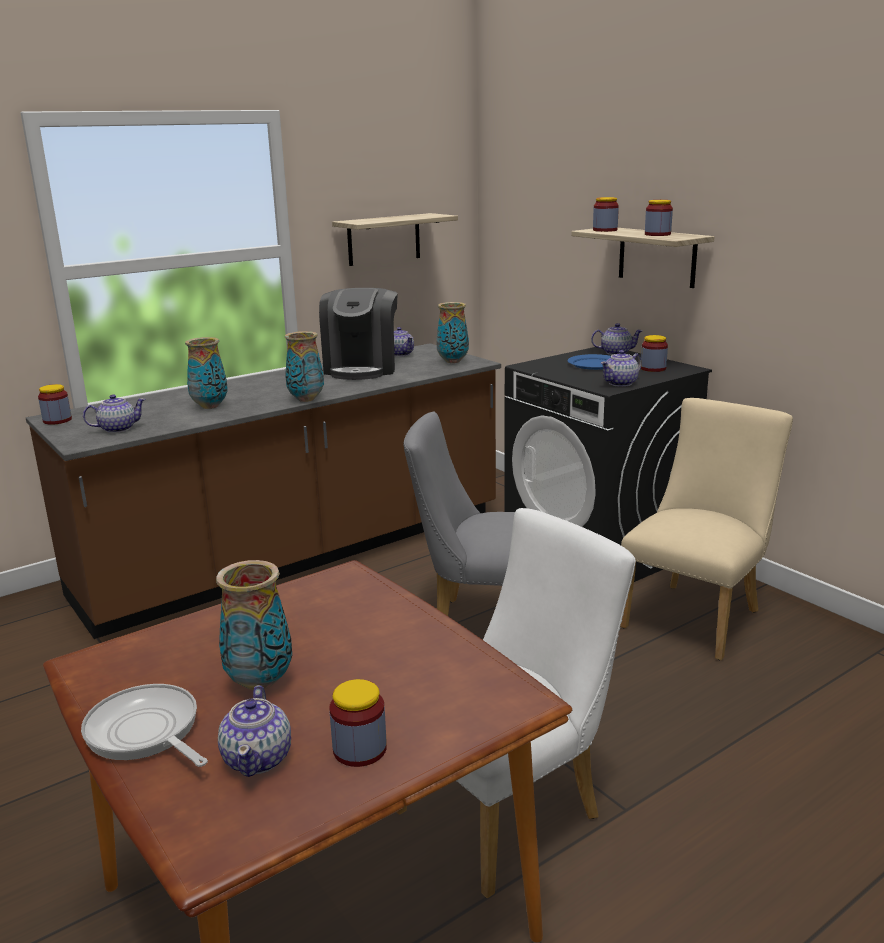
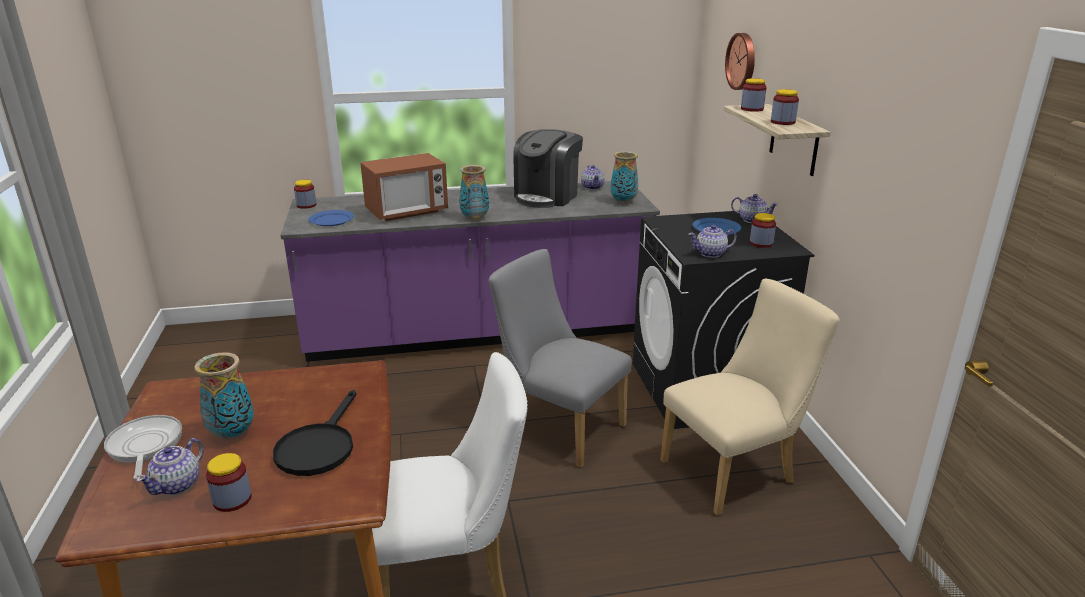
camera: 25 degrees right, 5 degrees up
brown counter [26,343,501,639] -> purple counter [281,181,660,362]
teapot [83,394,146,433] -> blue plate [309,210,354,226]
vase [185,337,228,409] -> microwave [360,153,448,221]
shelf [332,213,458,266] -> none
none -> black frying pan [273,390,356,476]
none -> wall clock [725,33,755,90]

